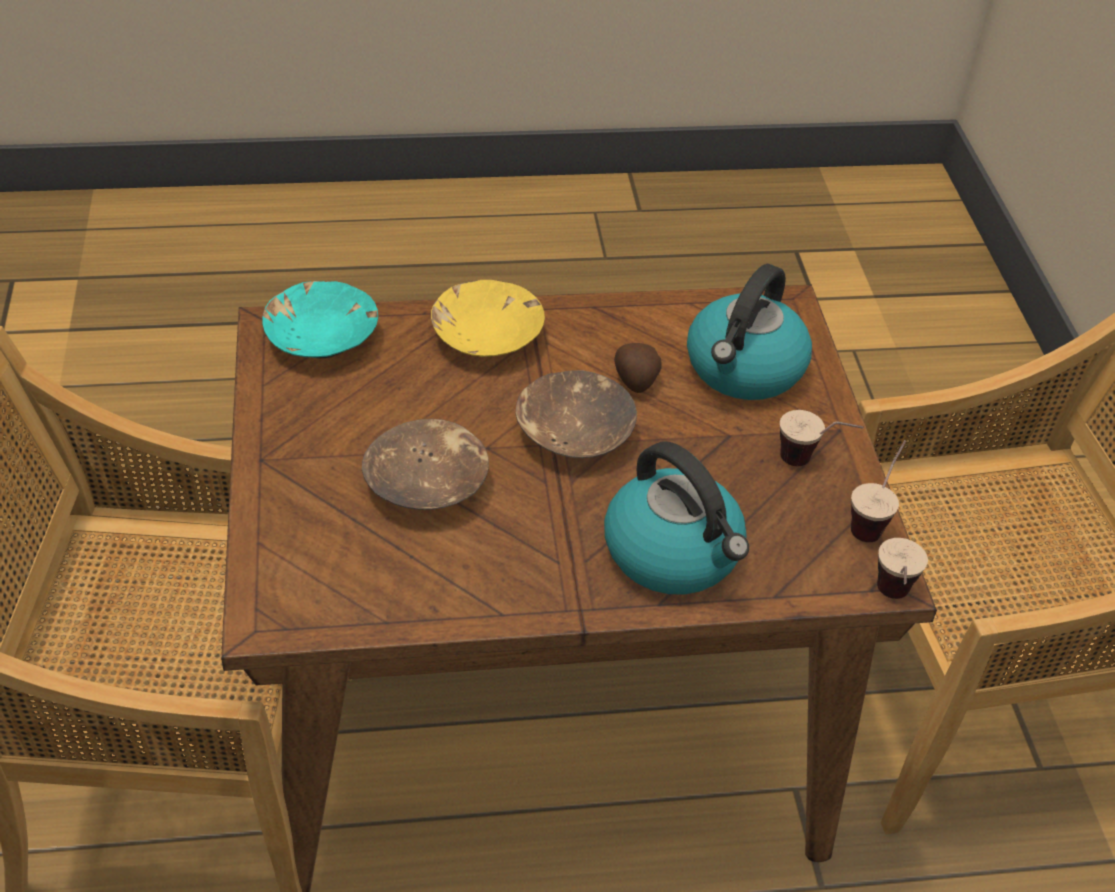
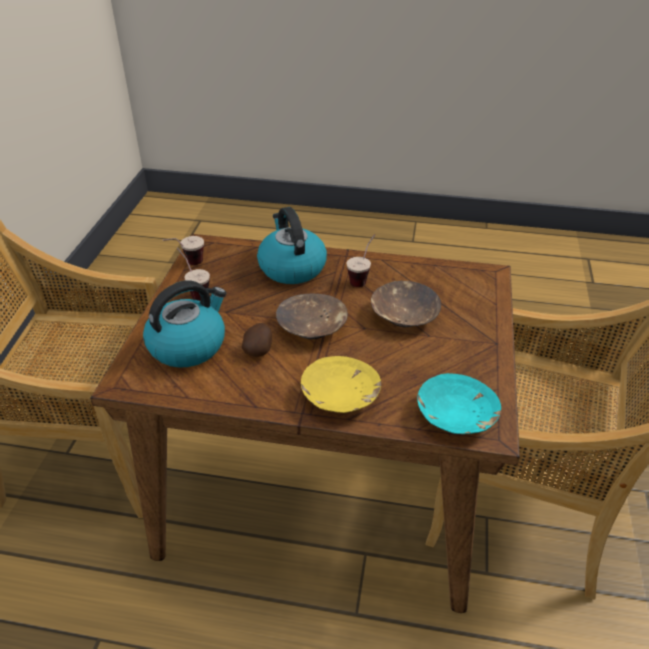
camera: 160 degrees left, 5 degrees down
cup [877,538,928,599] -> cup moved to [346,234,375,287]

